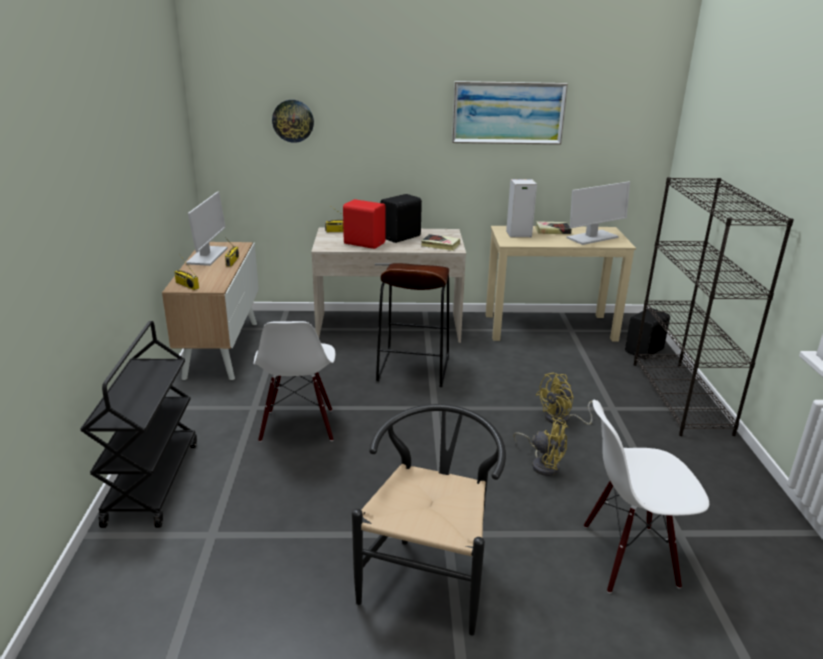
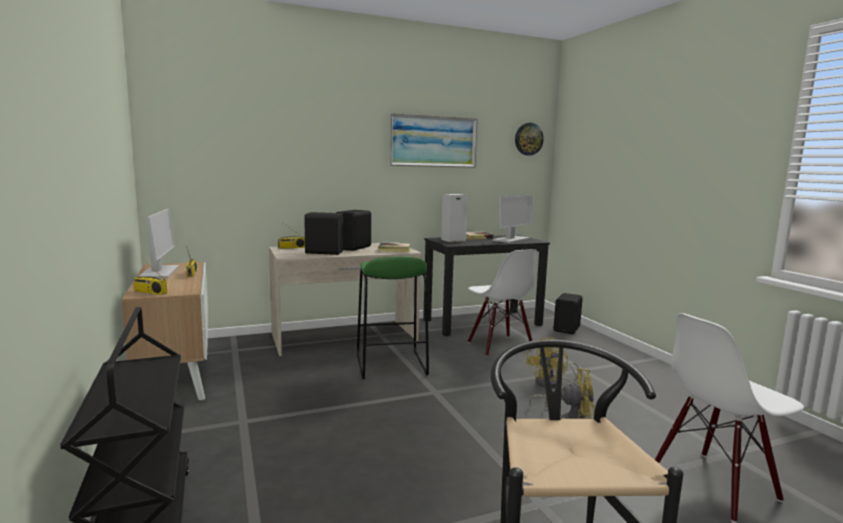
camera: 20 degrees left, 15 degrees down
white chair [254,321,335,442] -> white chair moved to [468,249,537,357]
wall clock [272,100,314,143] -> wall clock moved to [515,123,544,156]
red speaker [343,199,386,249] -> black speaker [304,212,344,255]
brown stool [376,263,449,387] -> green stool [357,256,429,379]
beige desk [486,226,636,341] -> black desk [423,235,550,336]
black bookcase [634,177,794,436] -> none

